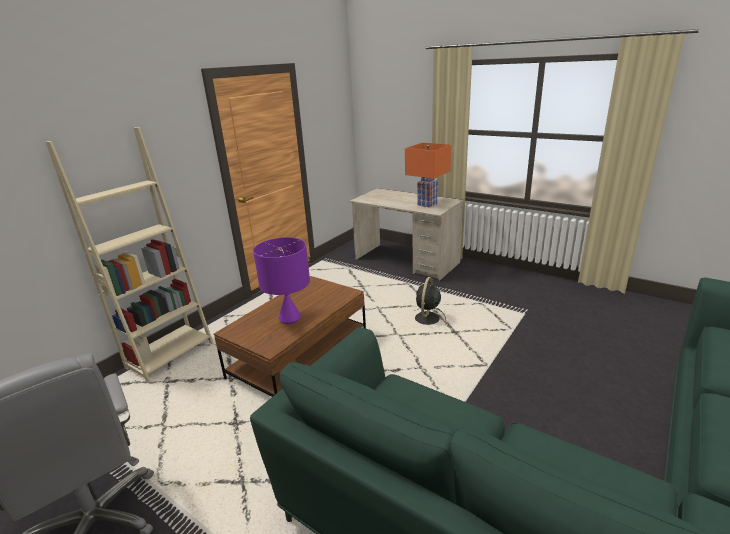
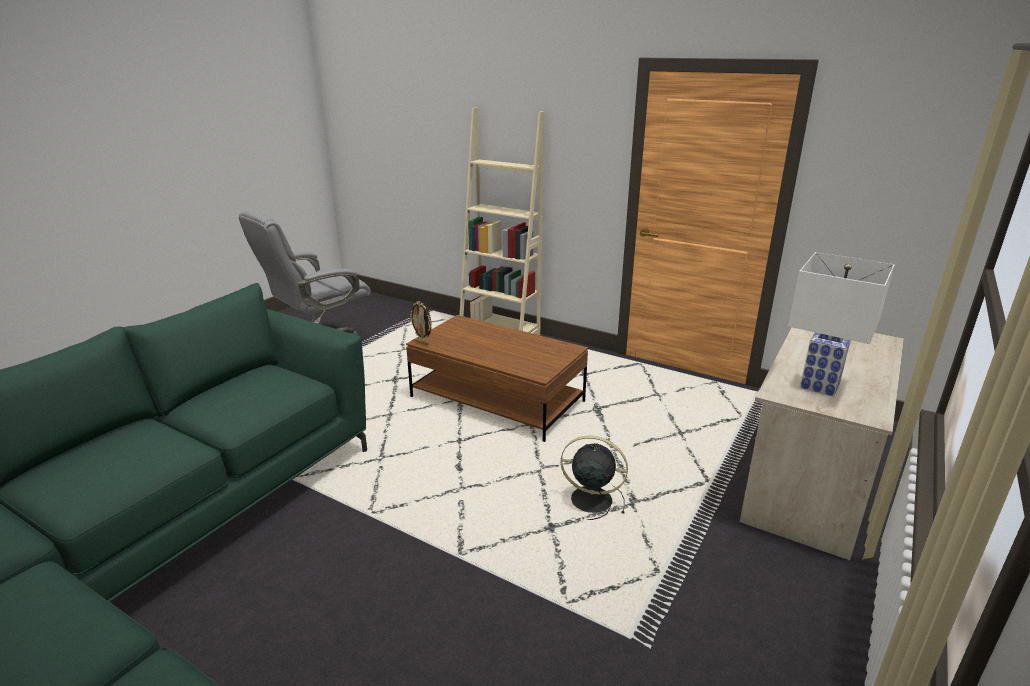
camera: 85 degrees right, 0 degrees up
purple table lamp [253,237,310,324] -> none
orange table lamp [405,143,451,208] -> white table lamp [788,252,895,397]
none -> picture frame [409,301,432,345]

